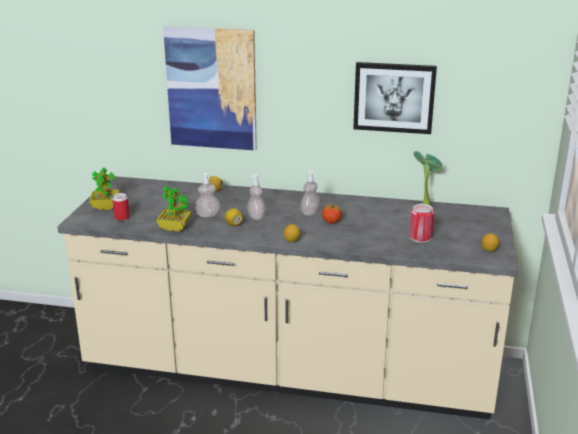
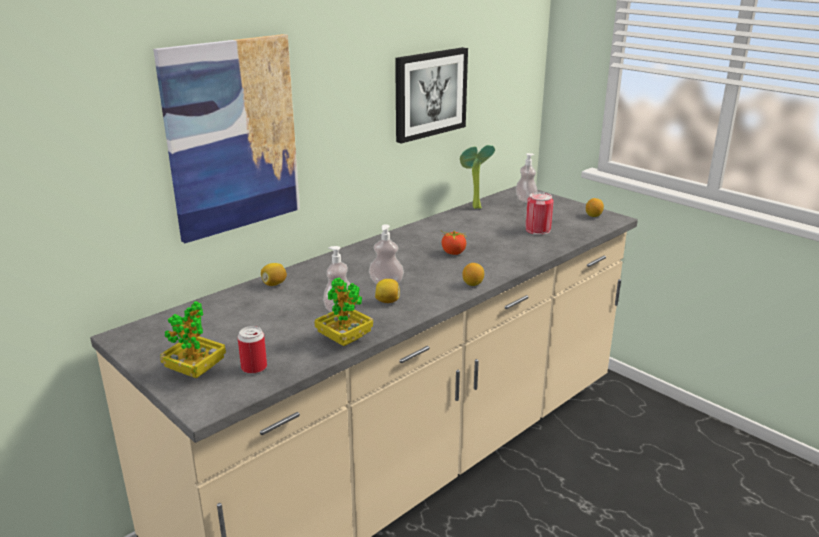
camera: 55 degrees left, 0 degrees up
soap dispenser [300,170,320,216] -> soap dispenser moved to [516,153,538,203]

